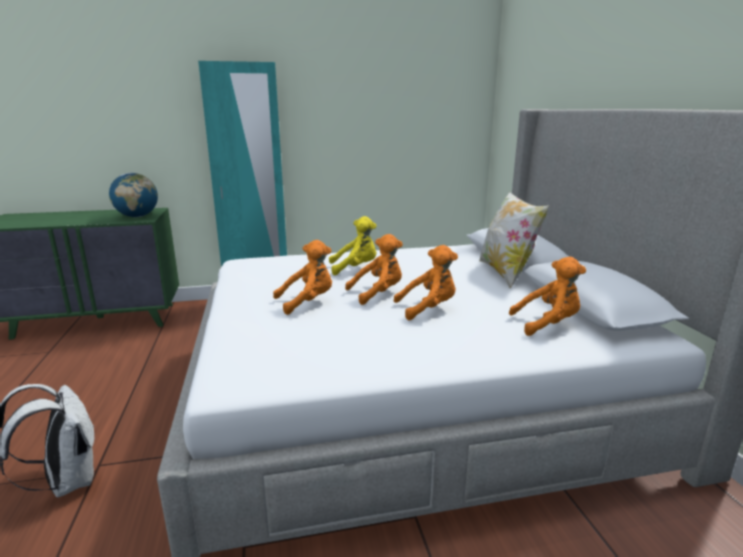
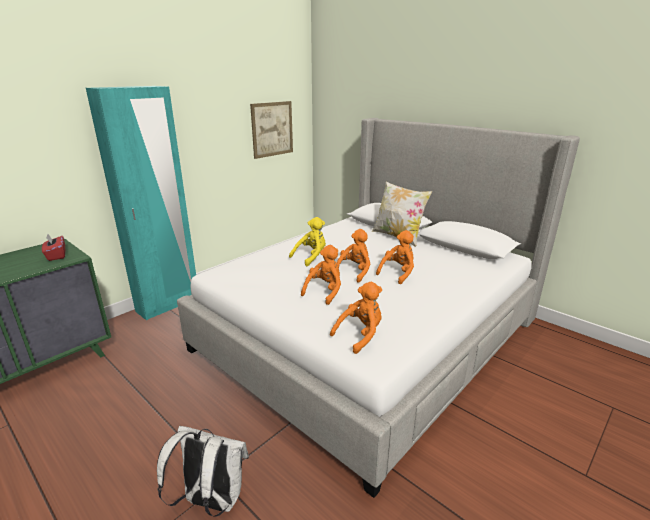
camera: 35 degrees left, 5 degrees up
globe [109,173,158,217] -> red tissue box [42,234,65,261]
orange plush toy [509,257,586,336] -> orange plush toy moved to [330,282,382,354]
none -> picture [250,101,293,159]

